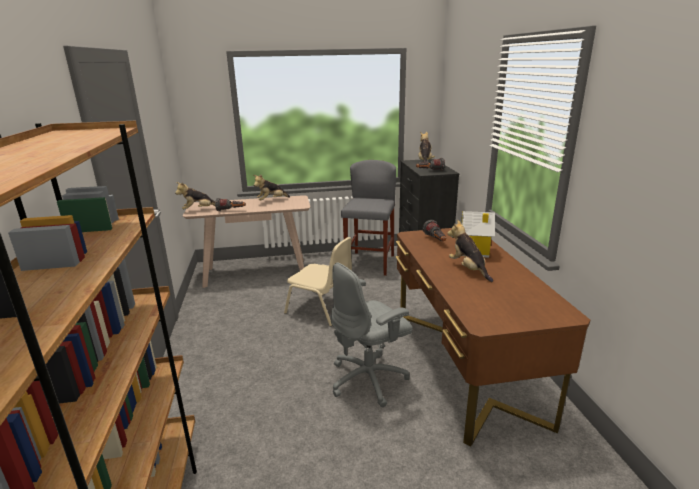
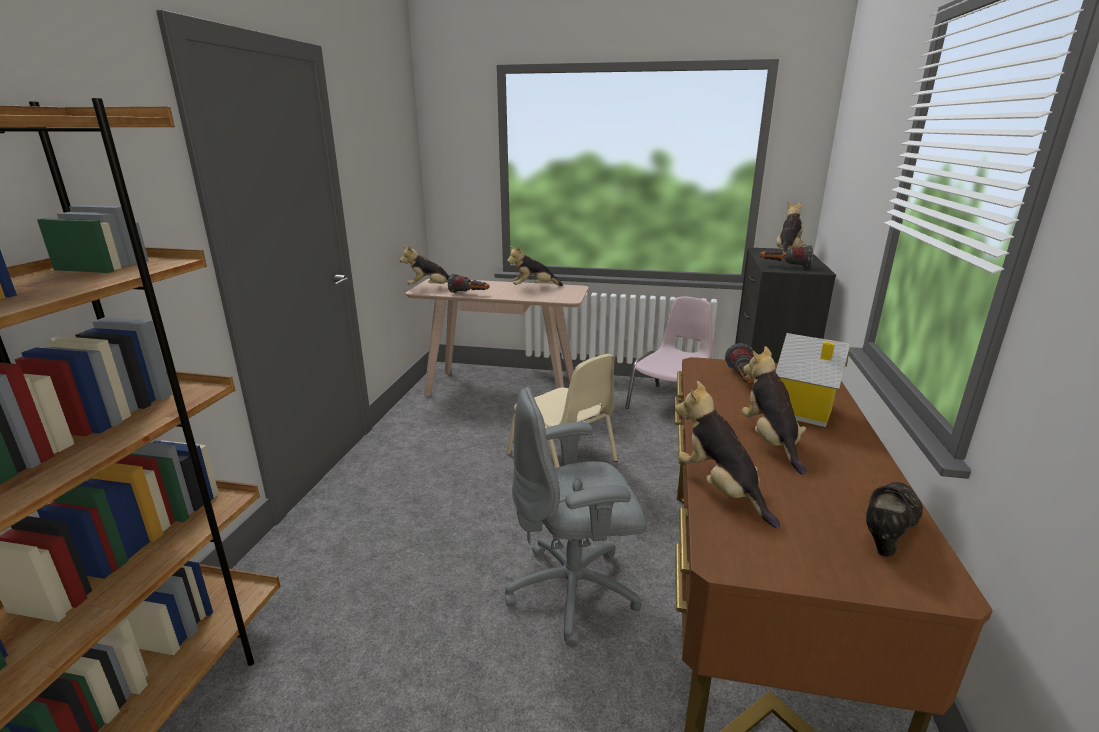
camera: 20 degrees right, 0 degrees up
grey stool [341,160,396,276] -> pink chair [625,296,713,409]
none -> plush toy [675,381,780,528]
none -> black shoe [866,482,923,557]

